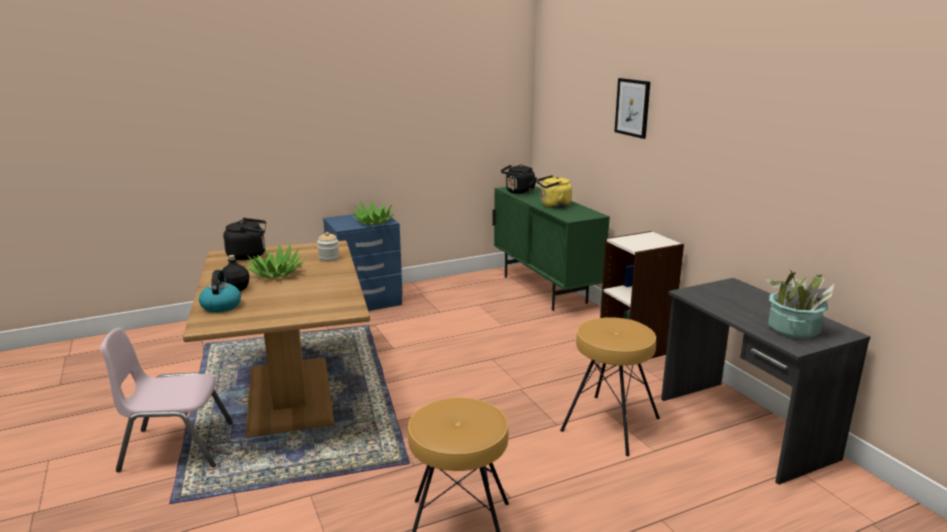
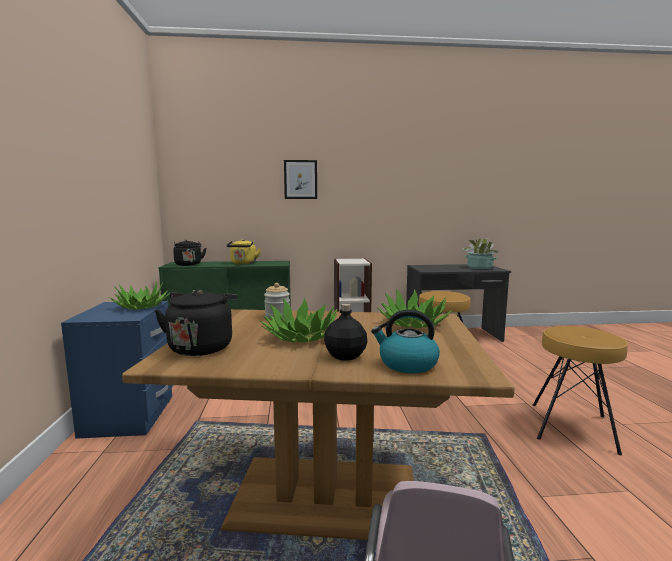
camera: 70 degrees left, 10 degrees down
none -> potted plant [377,289,453,328]

